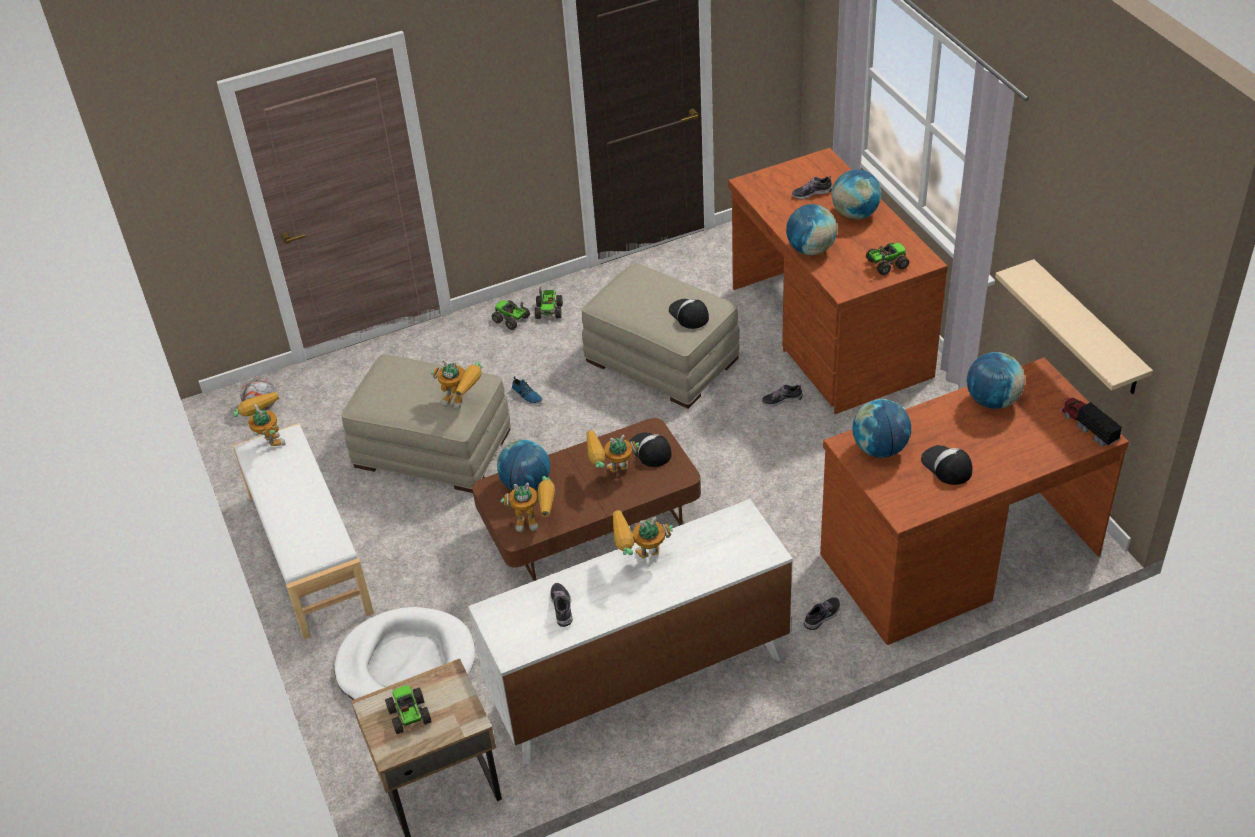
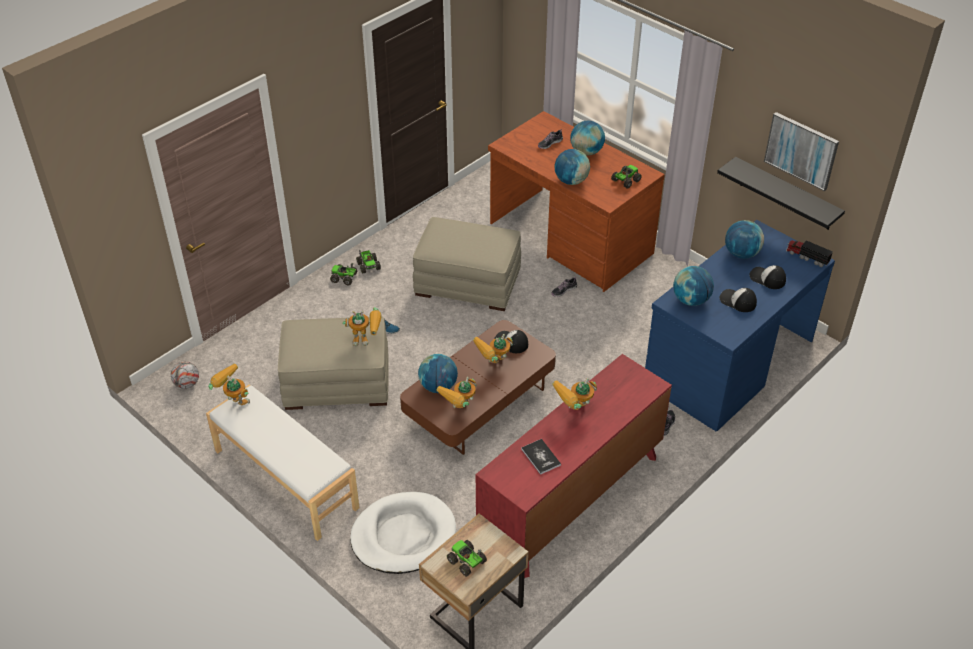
camera: 25 degrees left, 0 degrees up
white dresser [468,499,793,764] -> red dresser [476,354,672,578]
toy robot [500,476,555,532] -> toy robot turned 150 degrees clockwise [436,377,477,408]
shoe [550,583,573,627] -> book [521,439,561,475]
cap [669,299,709,329] -> cap moved to [749,265,786,289]
brown desk [820,357,1129,645] -> blue desk [645,220,835,432]
beige shelf [995,259,1153,394] -> black shelf [717,157,845,230]
none -> picture [764,112,839,191]

